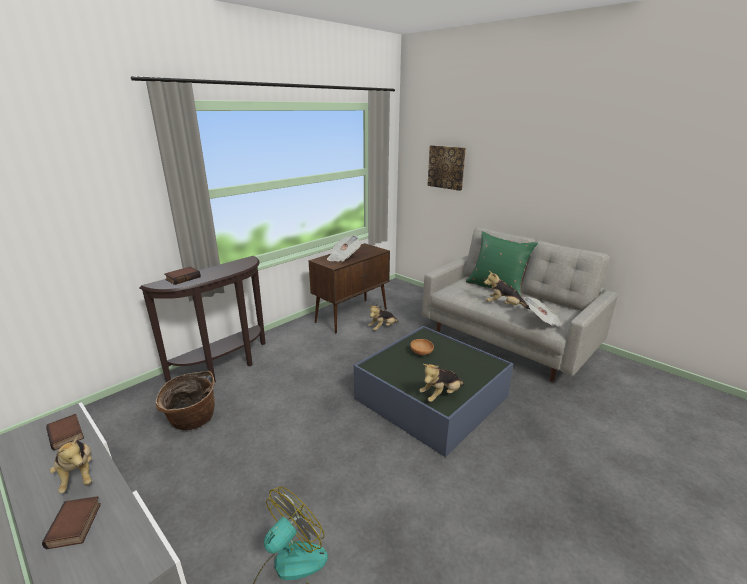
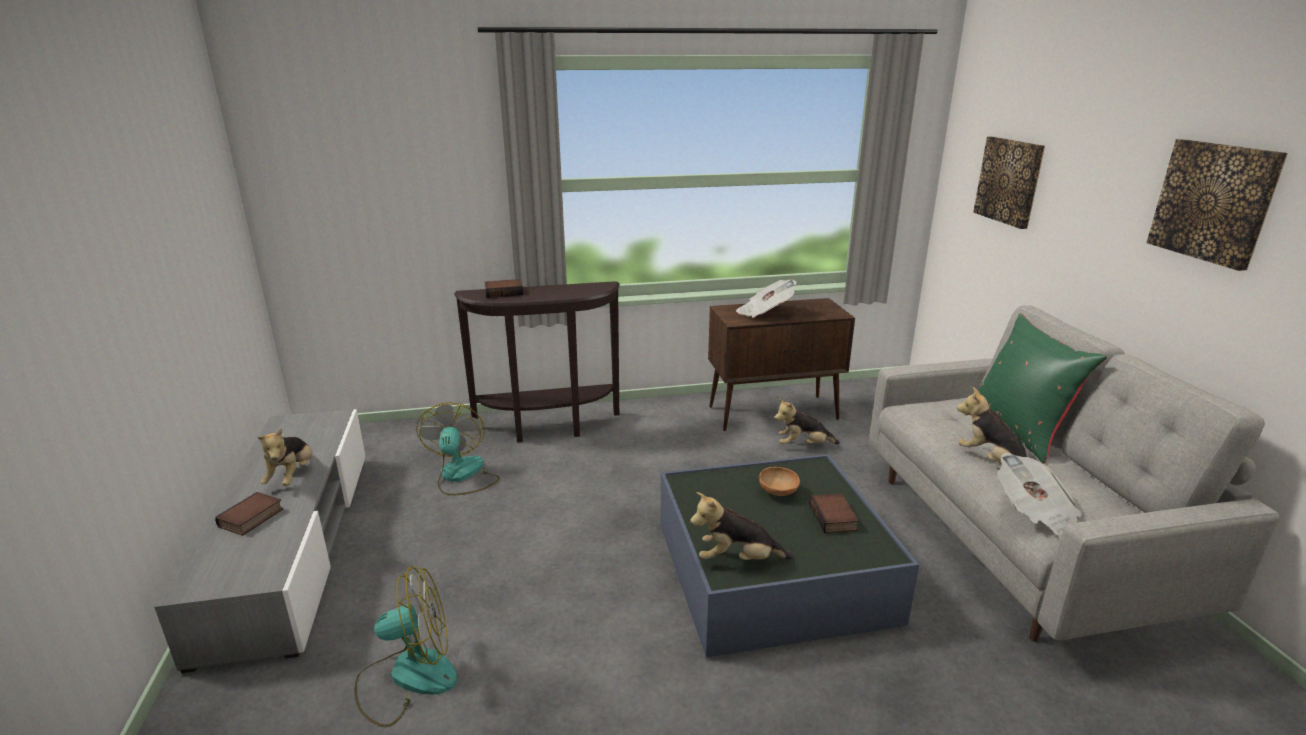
camera: 35 degrees right, 0 degrees up
book [46,414,84,451] -> book moved to [809,493,859,533]
basket [155,371,215,430] -> fan [416,402,500,496]
none -> picture [1146,139,1288,271]

